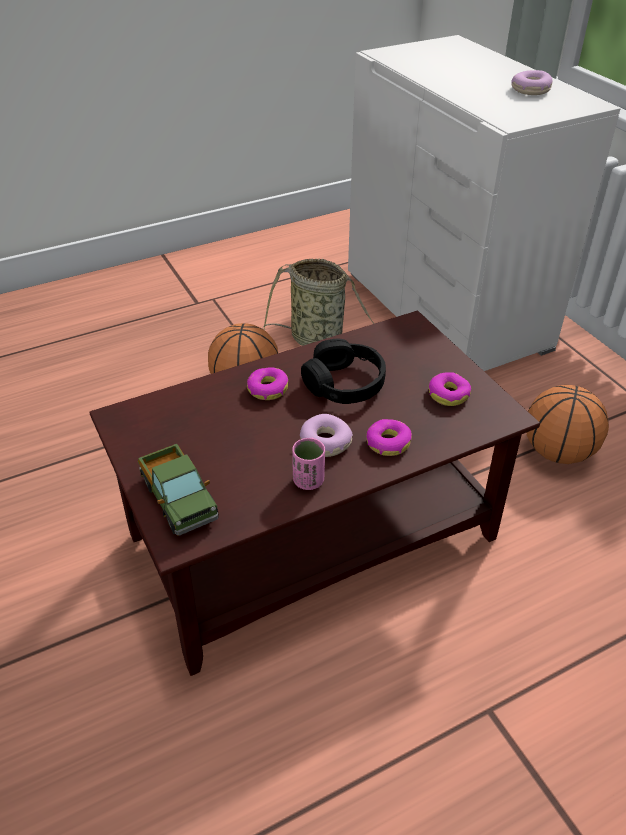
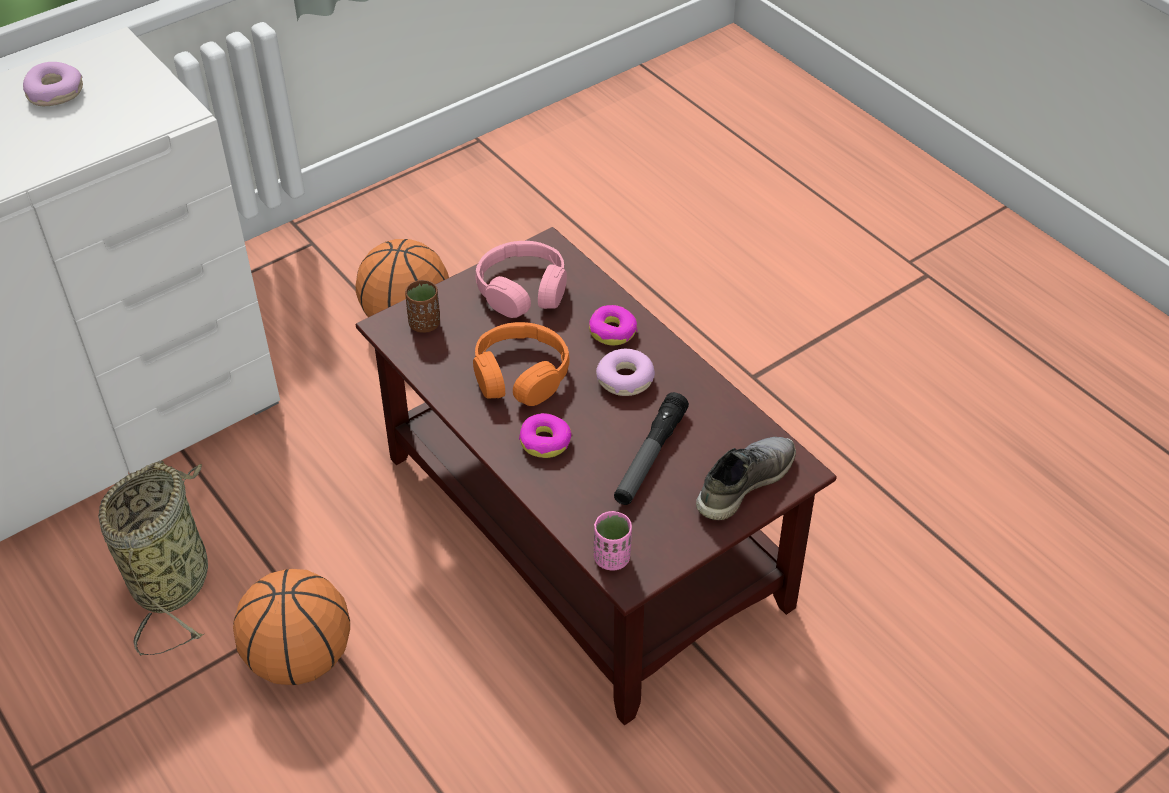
camera: 100 degrees left, 5 degrees up
toy truck [138,444,219,536] -> grey shoe [696,437,796,520]
pink cup [292,438,325,490] -> pink cup moved to [594,511,632,570]
black headphones [301,339,386,404] -> orange headphones [473,322,570,406]
donut [429,372,471,406] -> pink headphones [476,241,567,318]
none -> brown cup [405,280,440,333]
none -> flashlight [614,392,689,505]

